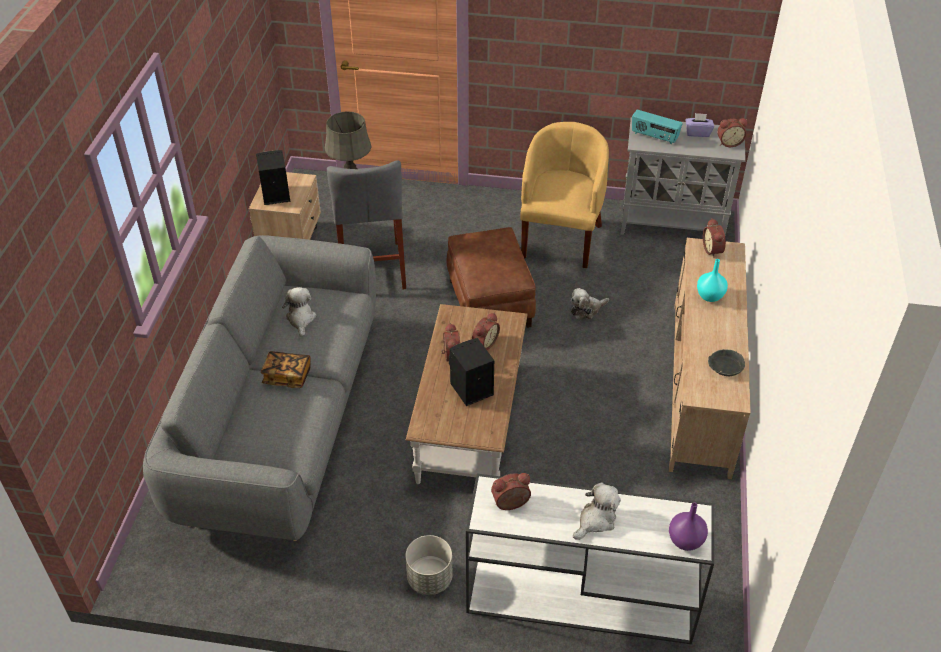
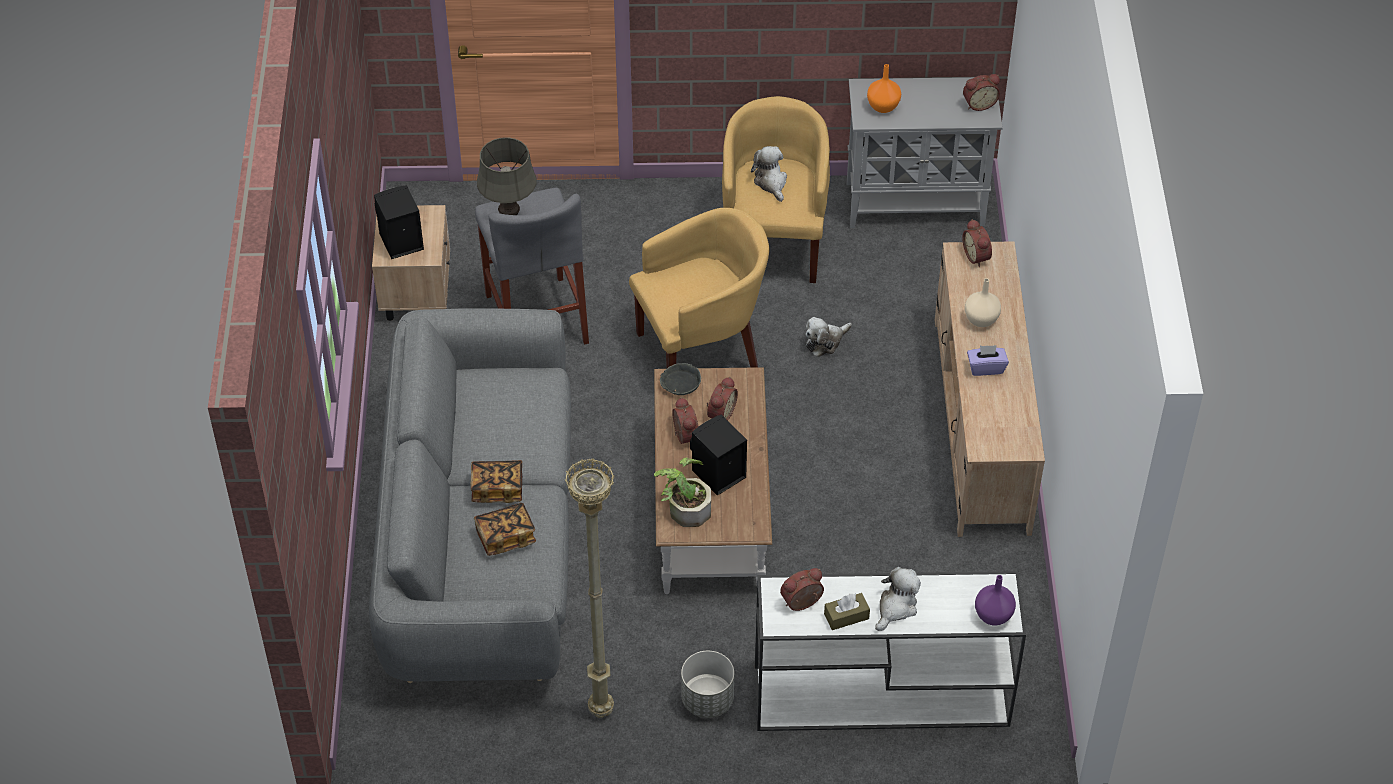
camera: 10 degrees left, 5 degrees up
plush toy [282,287,316,337] -> plush toy moved to [751,146,787,202]
brown ottoman [447,227,536,328] -> yellow armchair [629,208,770,368]
radio [632,110,683,144] -> orange vase [867,64,901,113]
purple tissue box [685,113,714,137] -> purple tissue box moved to [967,345,1009,376]
turquoise vase [697,259,728,302] -> beige vase [965,278,1001,327]
grey bowl [708,349,745,376] -> grey bowl moved to [660,363,701,395]
none -> book [474,503,536,556]
none -> beige floor lamp [565,458,614,718]
none -> potted plant [654,458,711,527]
none -> brown tissue box [824,593,870,630]

